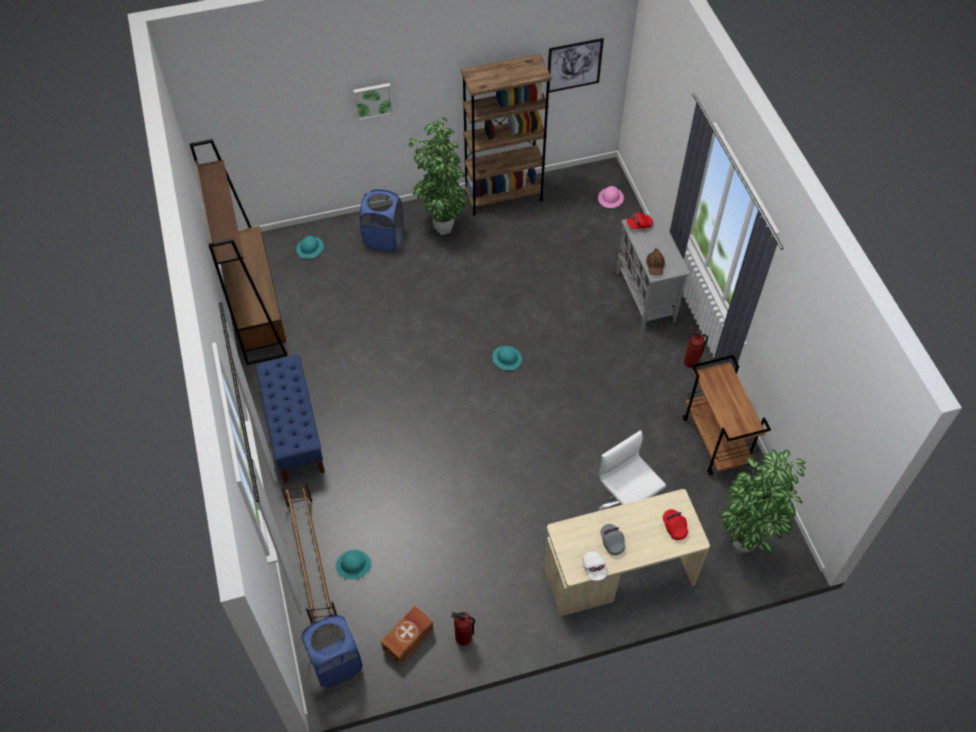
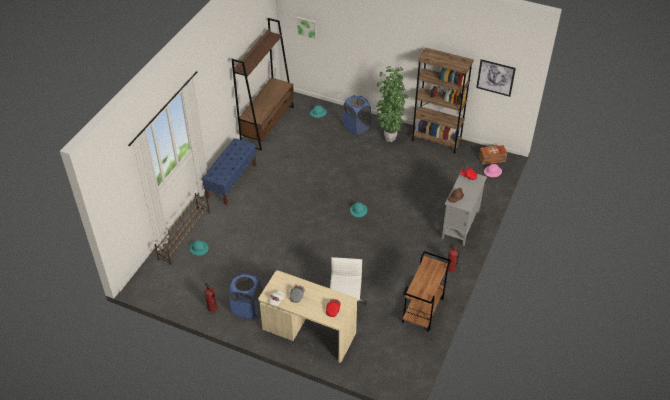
camera: 40 degrees right, 10 degrees down
blue laundry basket [301,615,363,687] -> blue laundry basket moved to [229,273,262,319]
picture [353,83,393,120] -> picture moved to [296,16,317,40]
brown storage box [381,606,434,665] -> brown storage box moved to [479,145,507,165]
potted plant [720,449,806,554] -> none

